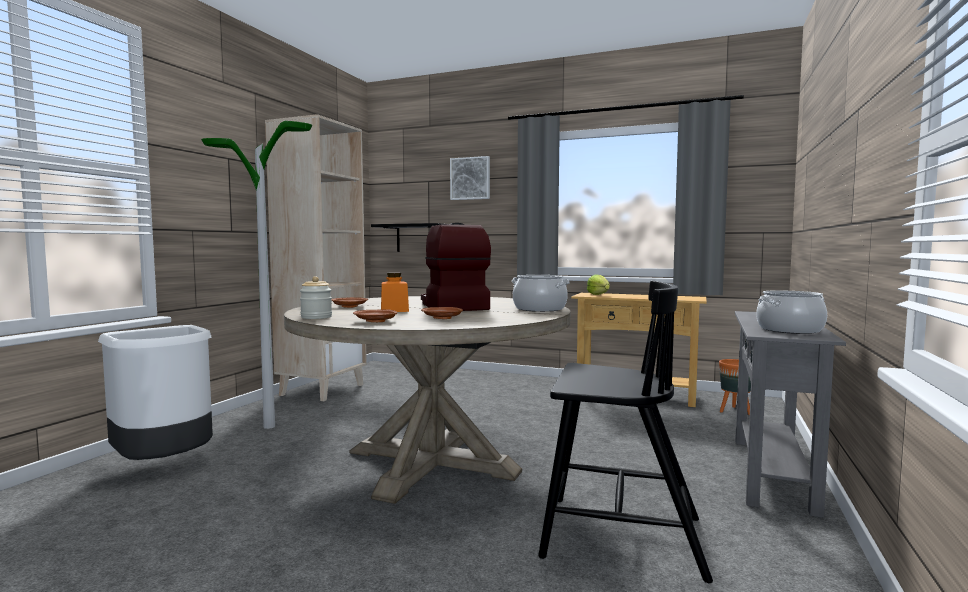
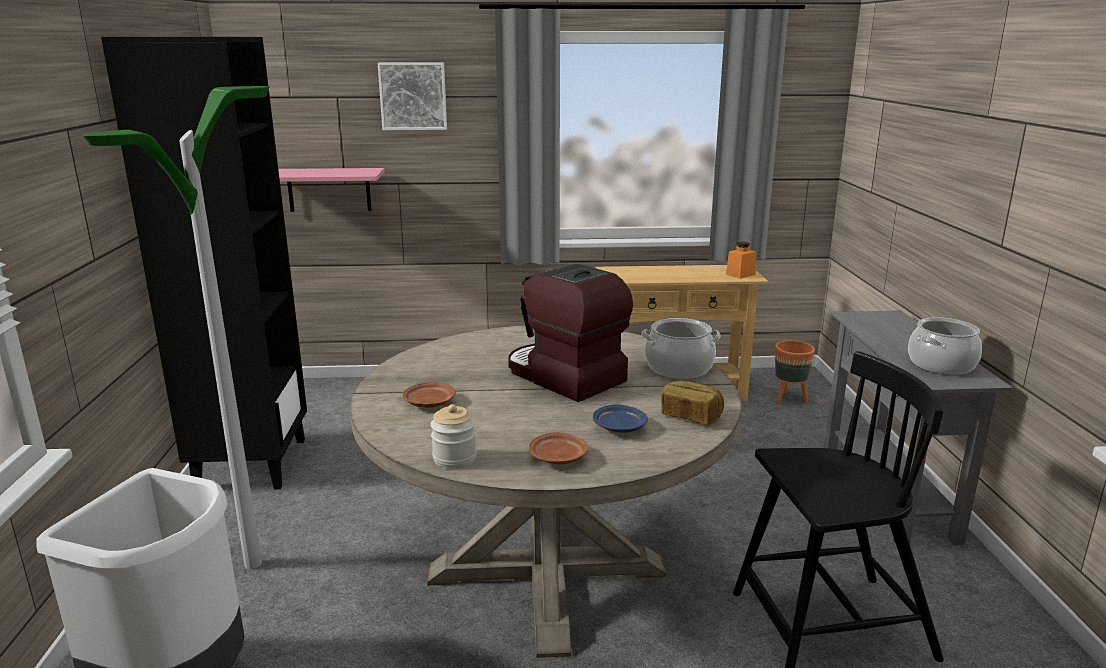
camera: 25 degrees left, 15 degrees up
beige bookcase [265,114,367,401] -> black bookcase [101,37,307,490]
black shelf [371,223,449,252] -> pink shelf [278,168,385,212]
orange jar [381,272,409,312] -> orange jar moved to [726,242,756,279]
brown plate [421,307,463,319] -> blue plate [593,405,648,433]
lettuce [587,274,610,295] -> none
none -> bread [661,381,724,425]

